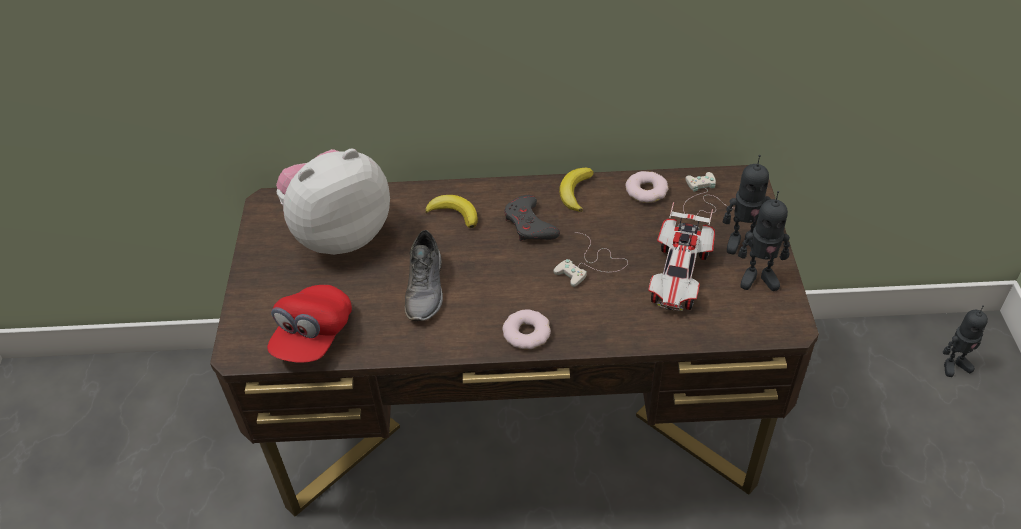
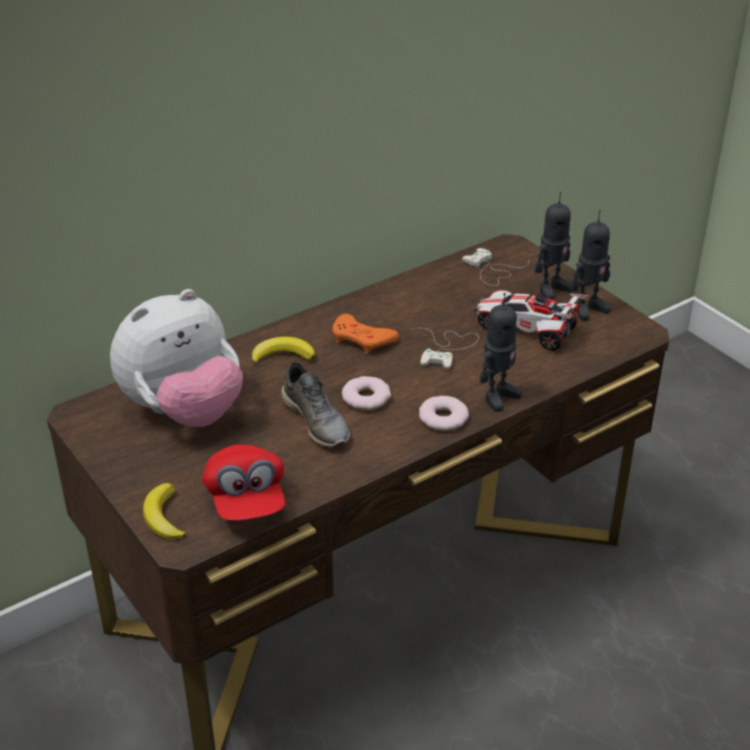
camera: 35 degrees left, 10 degrees down
plush toy [276,149,390,255] -> plush toy turned 150 degrees counterclockwise [110,289,243,427]
grey game controller [504,195,560,241] -> orange game controller [332,314,399,354]
banana [559,167,594,212] -> banana moved to [143,483,187,539]
donut [625,171,669,203] -> donut moved to [342,376,391,410]
toy car [648,202,715,311] -> toy car turned 135 degrees clockwise [473,290,588,351]
toy robot [943,305,988,377] -> toy robot moved to [479,293,522,412]

